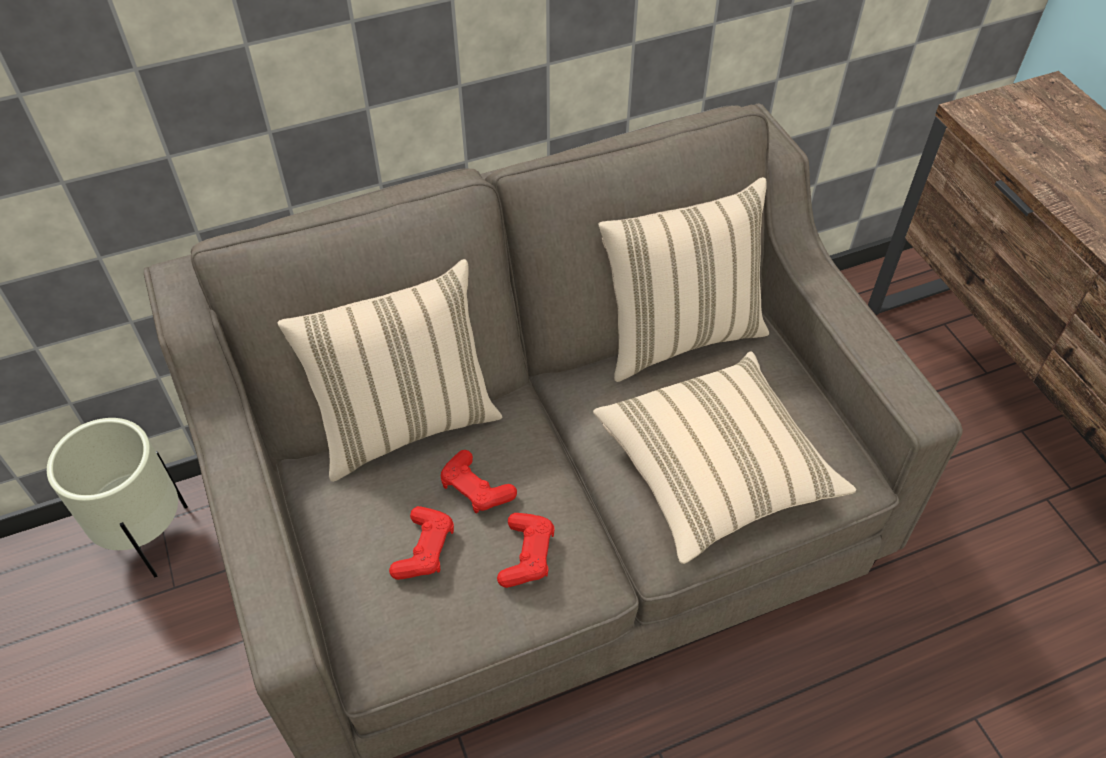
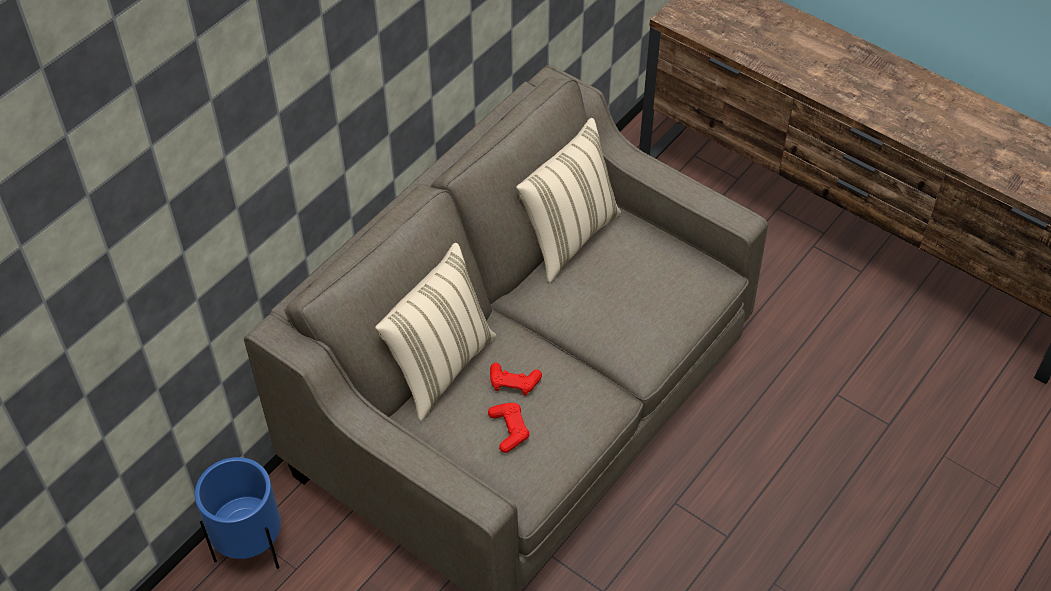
camera: 30 degrees left, 0 degrees up
beige planter [47,418,188,578] -> blue planter [195,457,281,569]
red game controller [497,513,555,588] -> none
beige pillow [593,351,856,564] -> none

